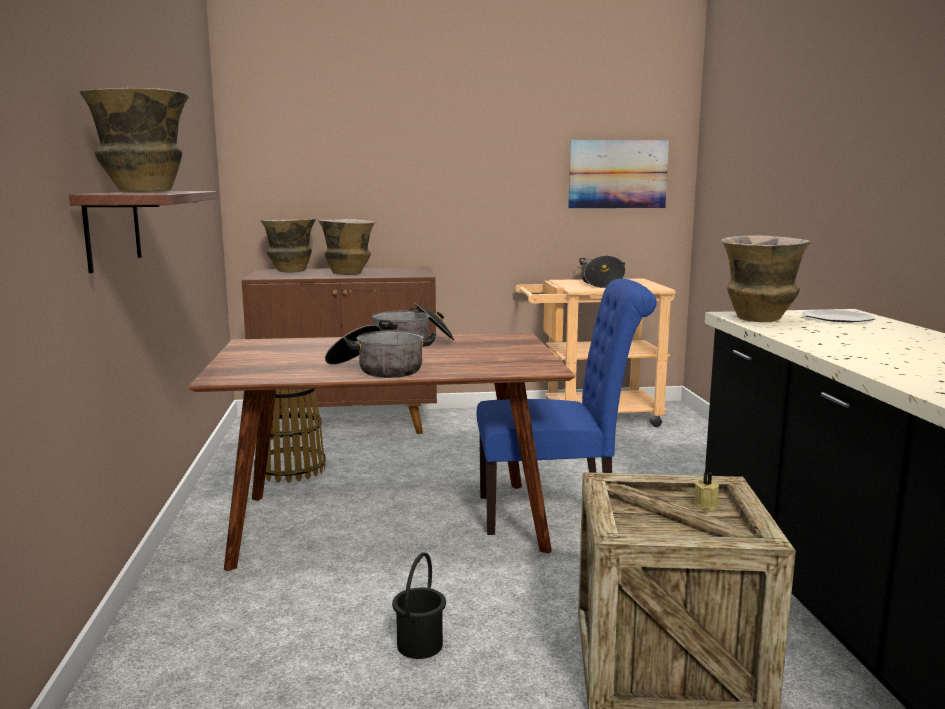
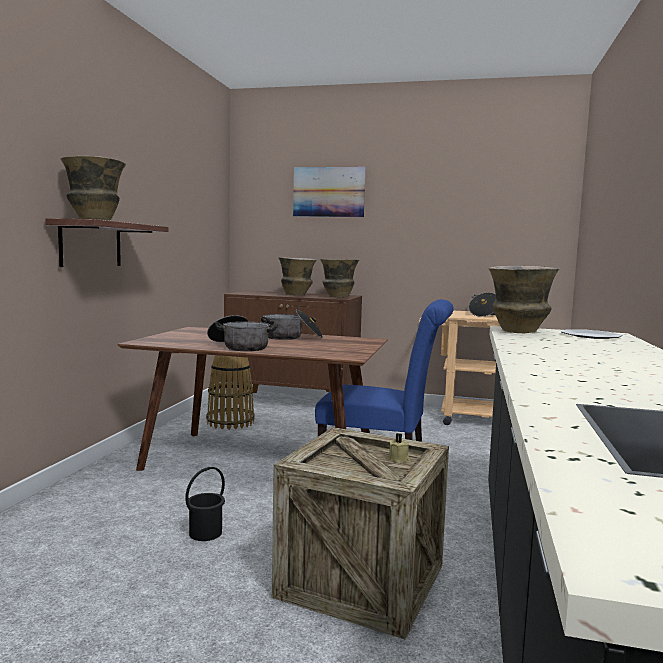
camera: 20 degrees right, 5 degrees down
vase [261,219,316,272] -> vase moved to [320,259,359,297]
picture [568,140,669,209] -> picture moved to [293,167,366,217]

